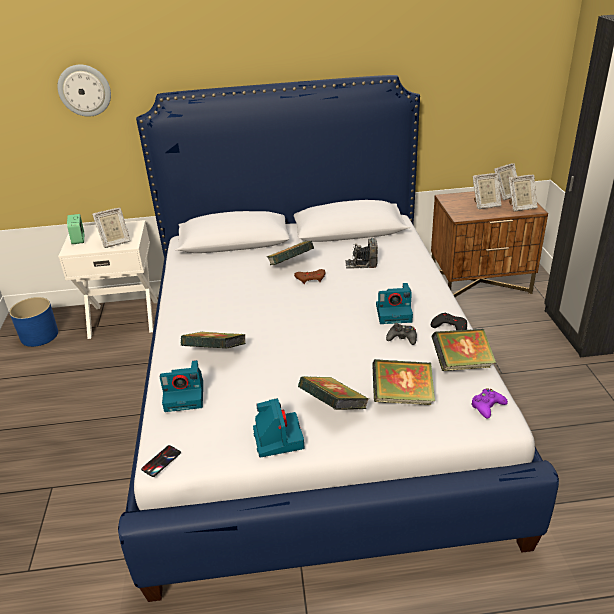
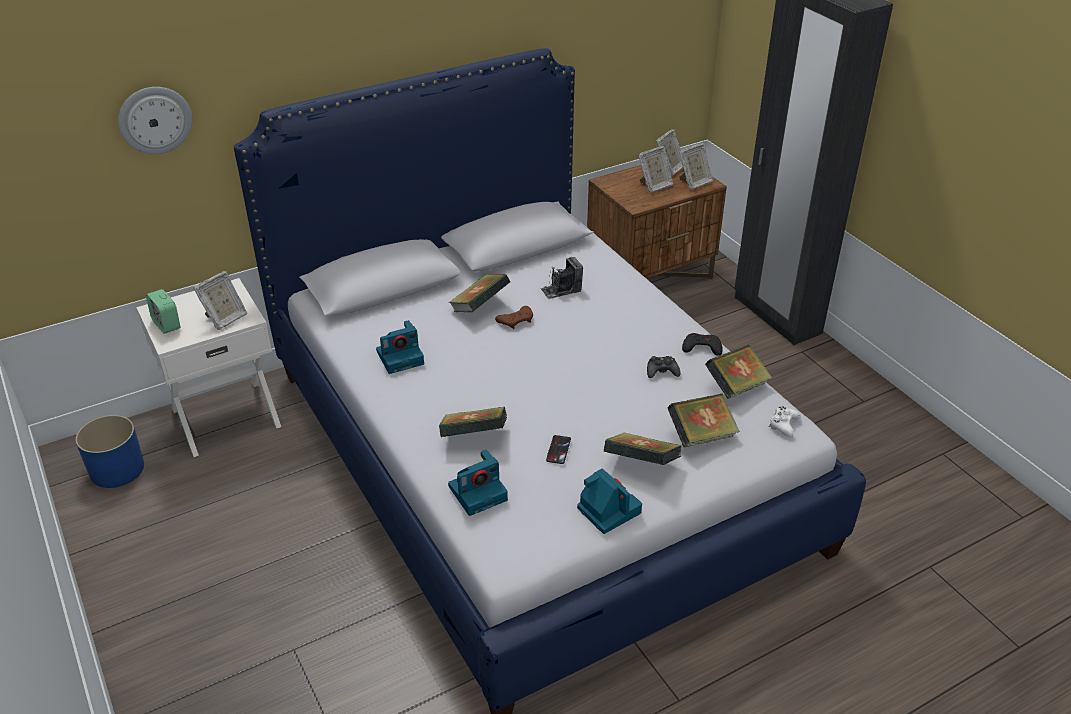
camera: 25 degrees left, 5 degrees up
phone [141,445,181,477] -> phone moved to [546,435,571,464]
camera [376,283,413,324] -> camera moved to [376,320,424,374]
purple game controller [471,388,508,419] -> white game controller [769,406,801,437]

